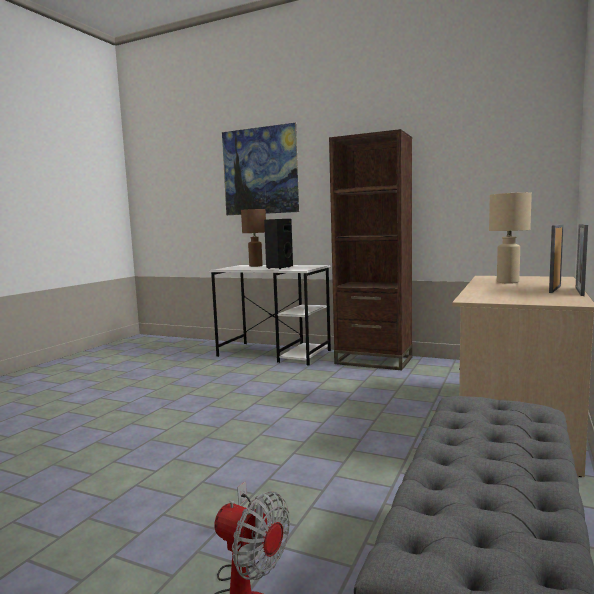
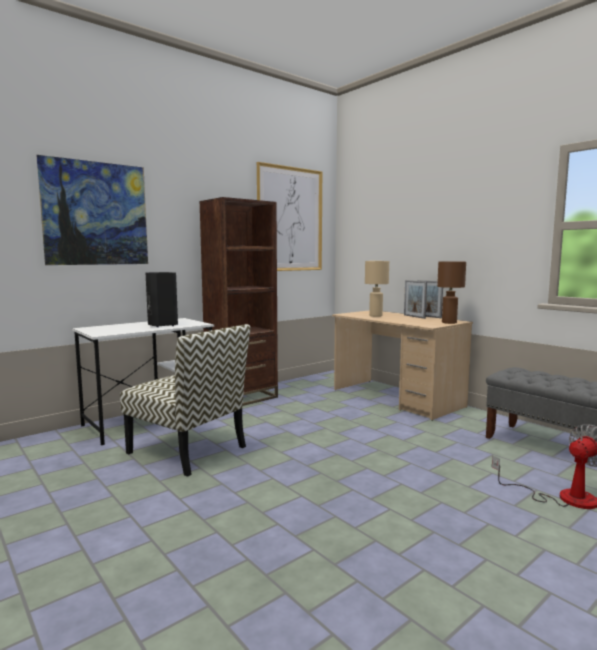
camera: 65 degrees left, 0 degrees up
brown table lamp [241,209,266,267] -> brown table lamp moved to [437,261,466,324]
none -> chair [120,324,250,477]
none -> picture [257,162,322,271]

